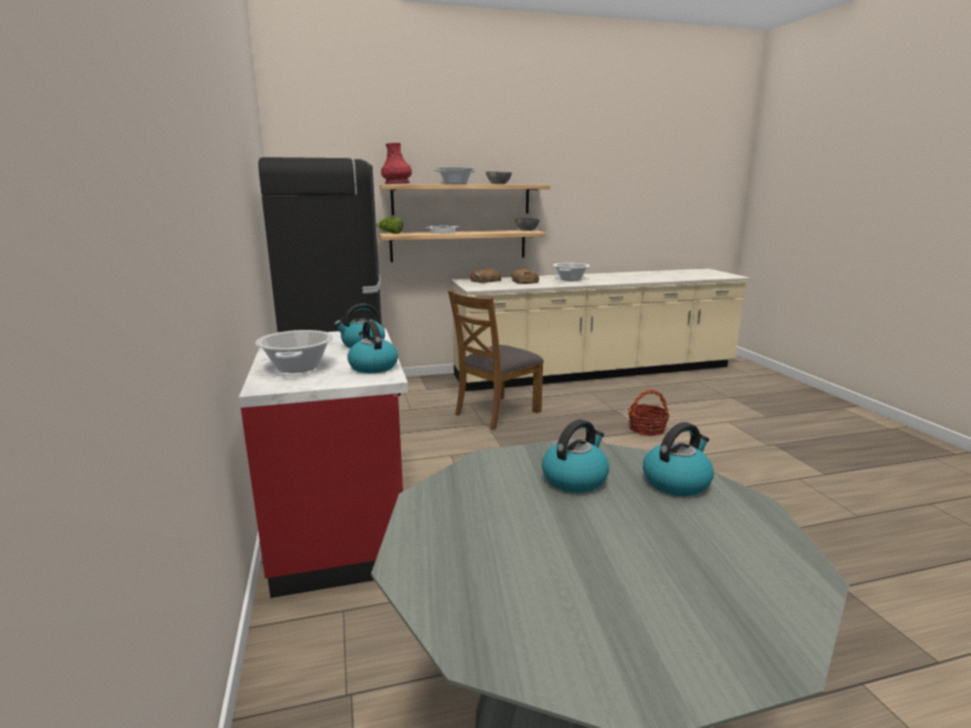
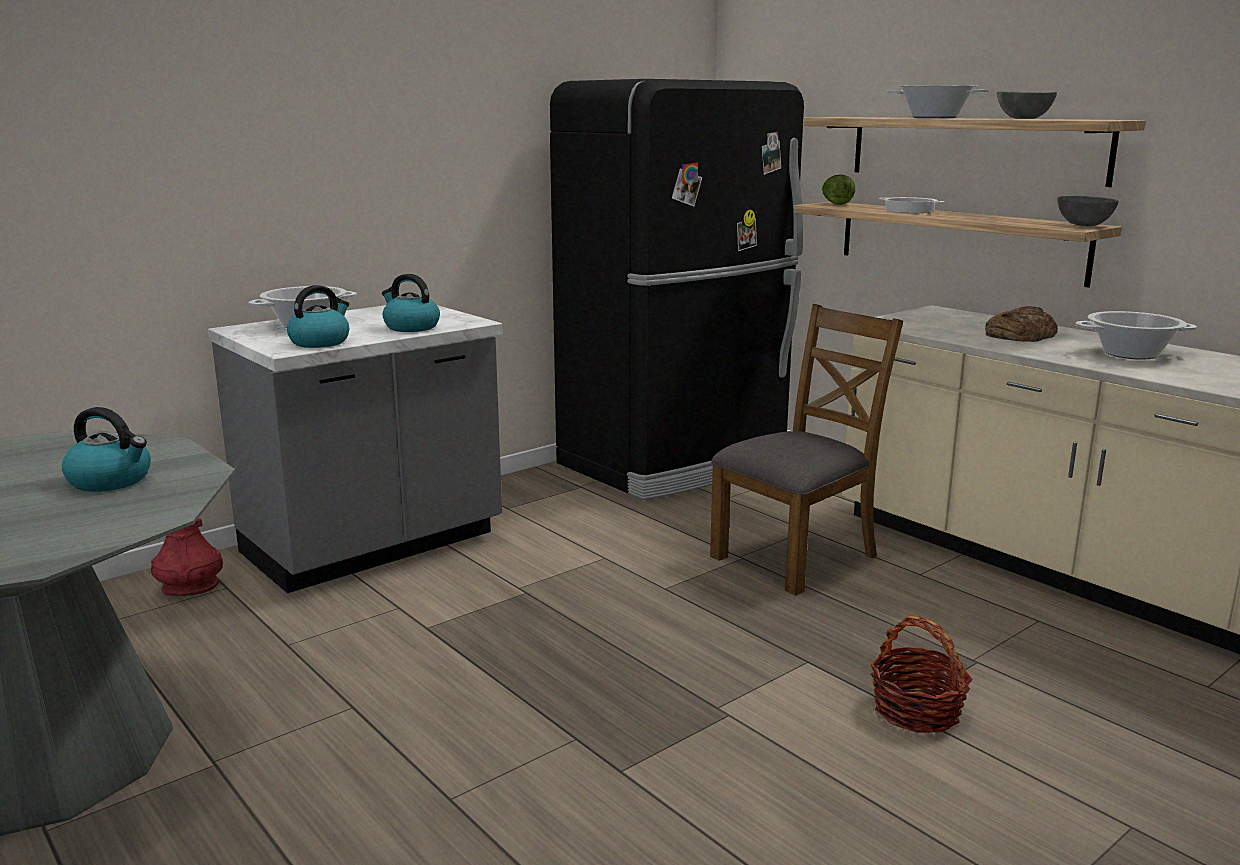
camera: 65 degrees right, 0 degrees up
red counter [239,328,408,598] -> grey counter [208,305,503,593]
red vase [381,143,412,184] -> red vase moved to [151,518,223,596]
brown chair [448,289,544,430] -> brown chair turned 120 degrees clockwise [710,304,904,596]
bread [470,268,501,283] -> none
kettle [643,422,714,496] -> none

